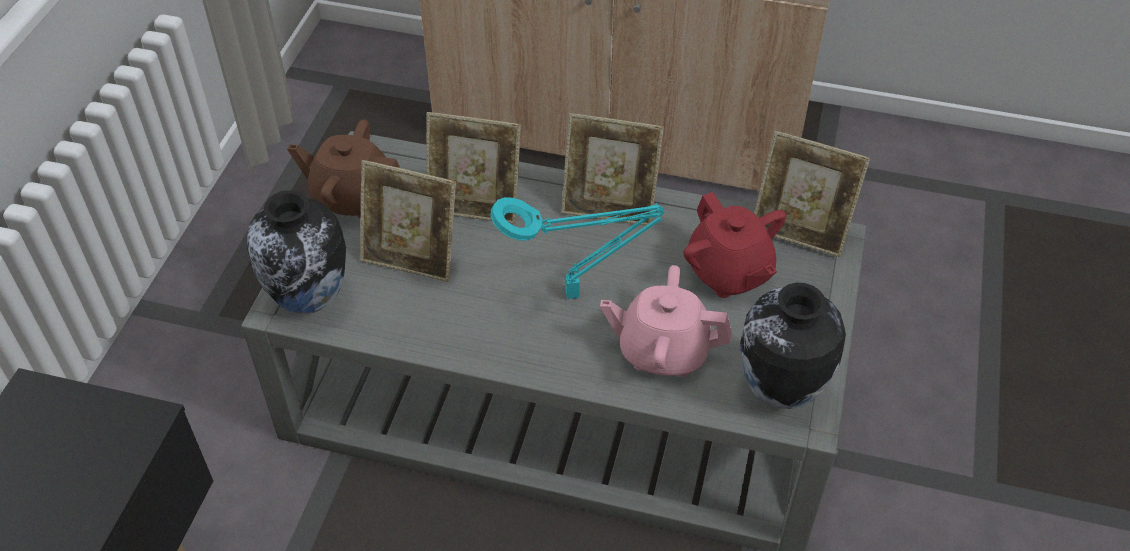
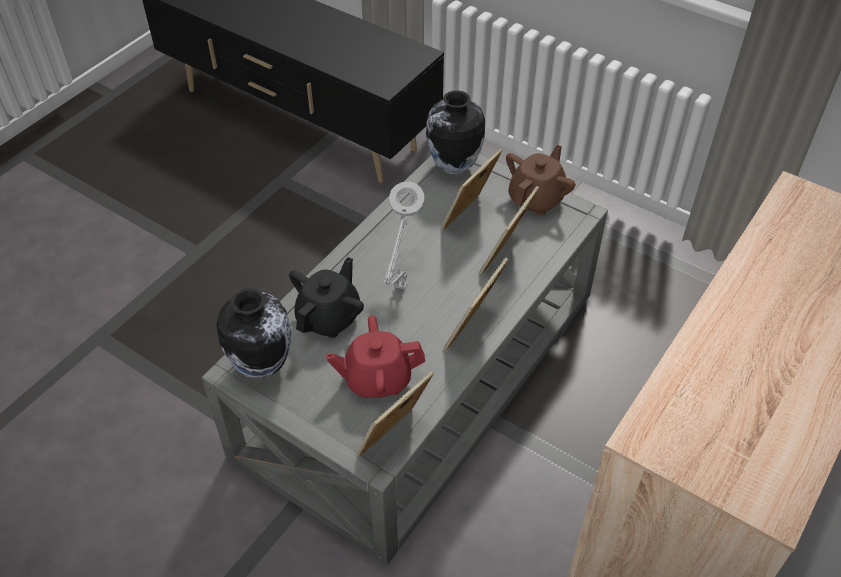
camera: 110 degrees right, 0 degrees up
turquoise table lamp [490,197,664,299] -> grey table lamp [382,181,425,289]
pink teapot [600,265,732,377] -> black teapot [289,257,364,338]

